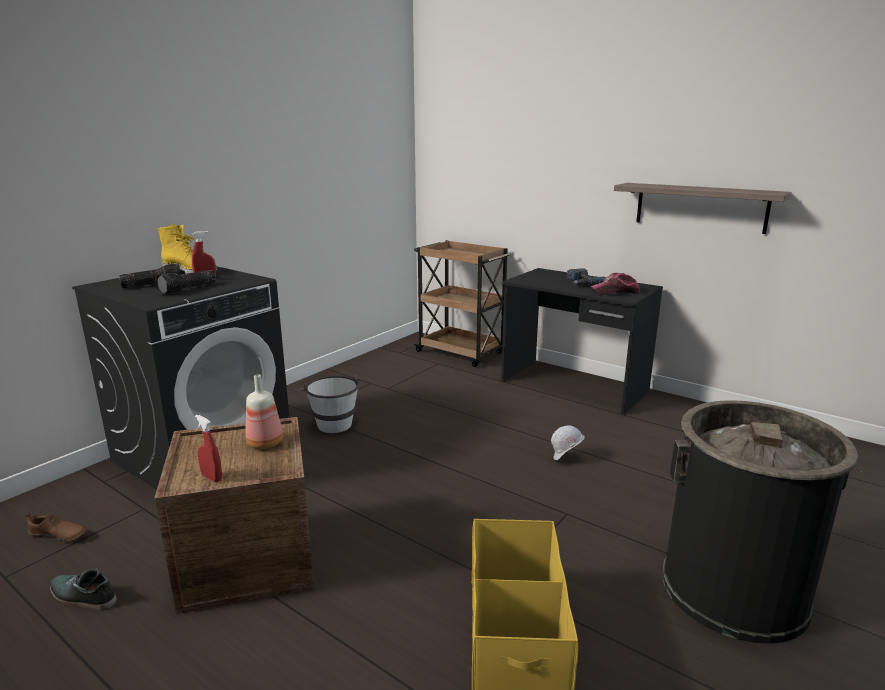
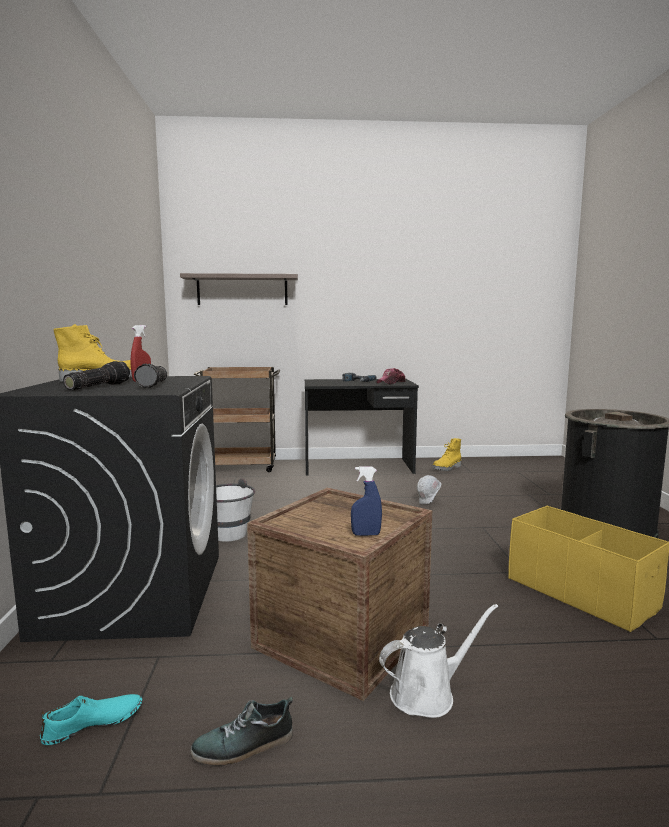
camera: 40 degrees left, 10 degrees down
brown shoe [27,513,87,542] -> turquoise shoe [40,694,142,745]
red spray bottle [195,415,222,482] -> blue spray bottle [351,466,382,536]
bottle [245,374,283,449] -> none
shelf [614,183,792,234] -> shelf moved to [180,273,298,305]
none -> white watering can [379,604,498,718]
none -> yellow boot [432,438,461,471]

